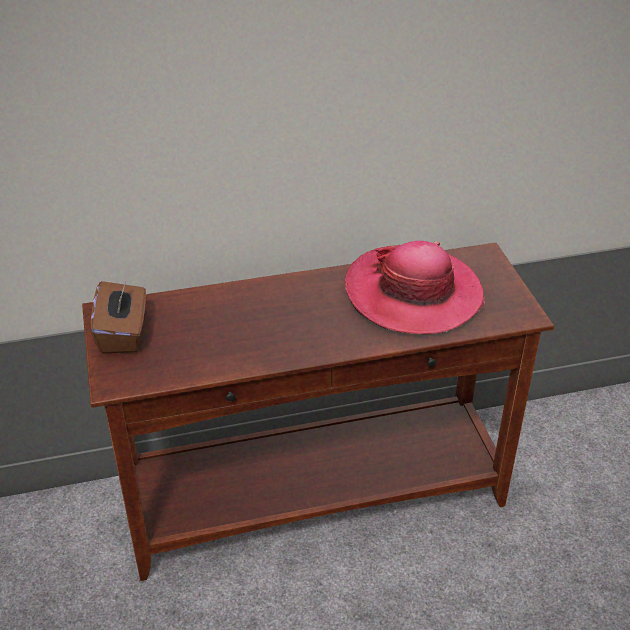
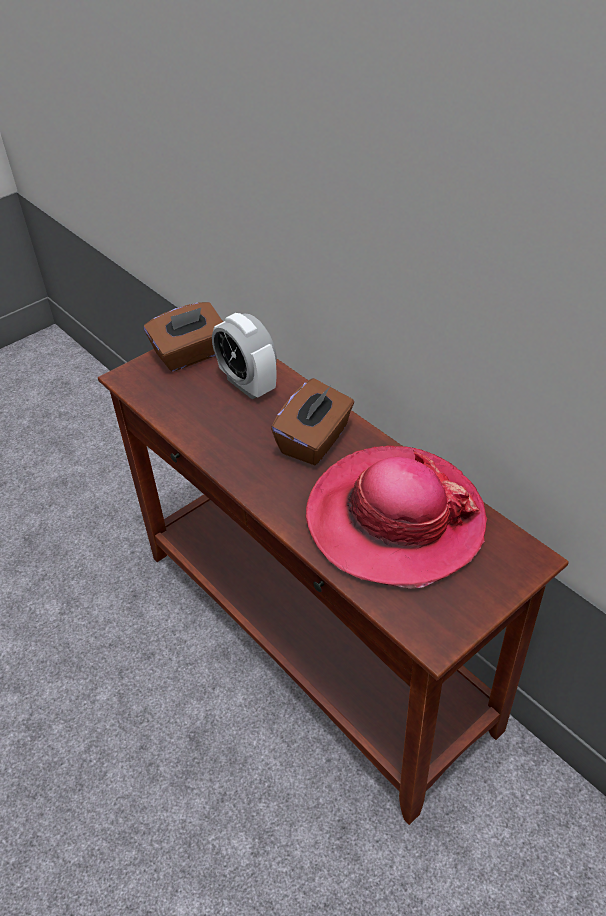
camera: 65 degrees right, 5 degrees up
none -> alarm clock [212,313,277,399]
none -> brown tissue box [271,378,354,465]

